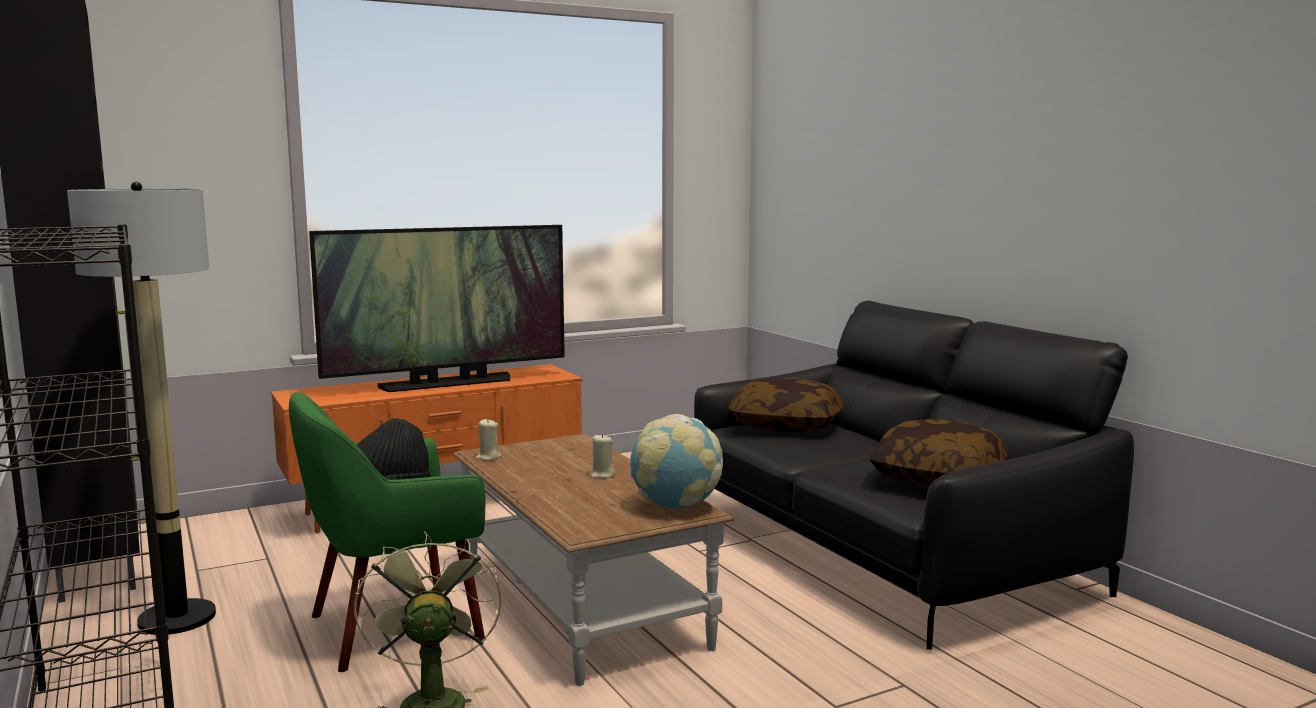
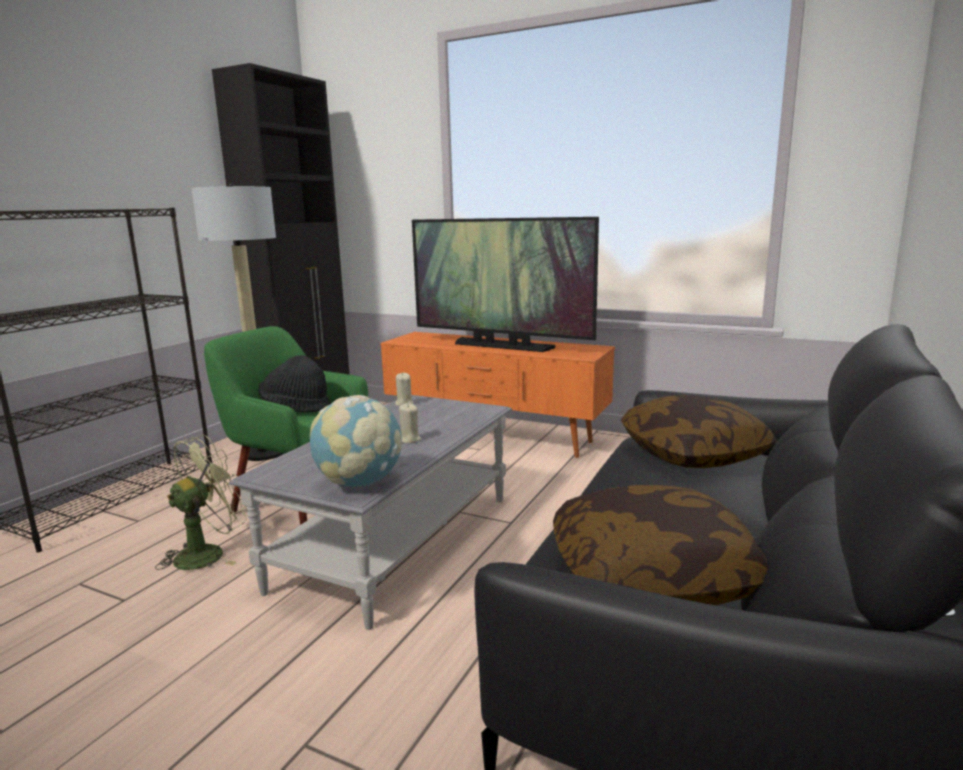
camera: 55 degrees right, 5 degrees up
brown coffee table [453,434,734,686] -> grey coffee table [229,395,512,630]

